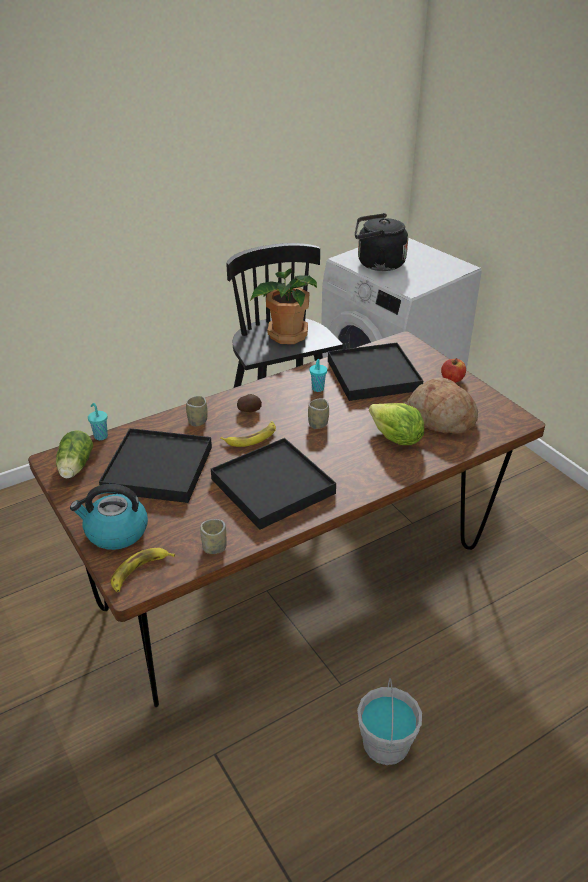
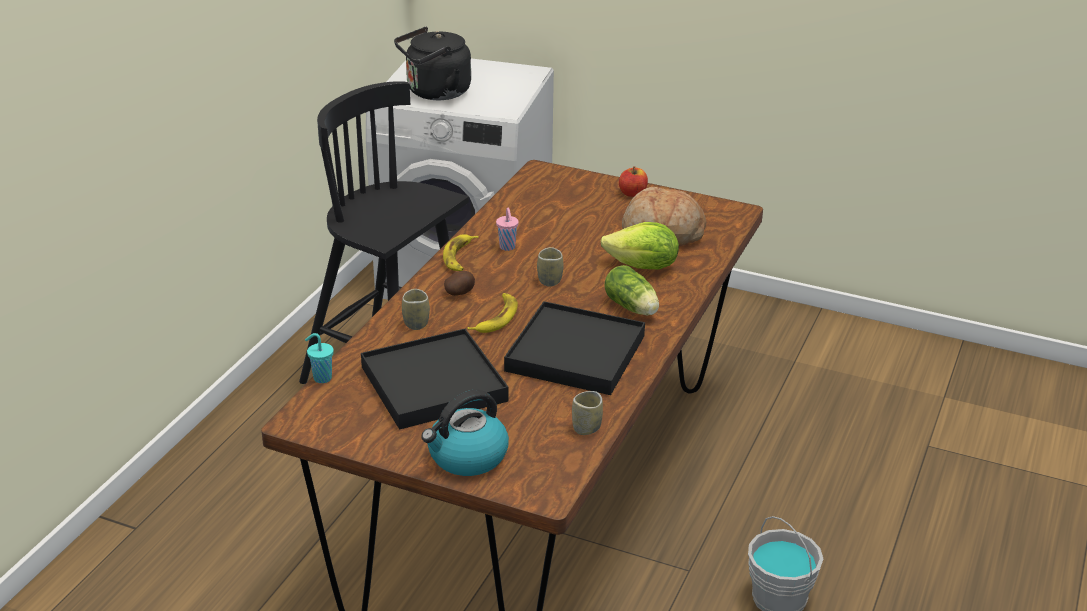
camera: 35 degrees left, 5 degrees down
lettuce [56,430,93,478] -> lettuce moved to [604,265,659,316]
banana [111,548,175,592] -> banana moved to [443,234,478,271]
potted plant [250,268,317,344] -> none
turquoise cup [310,359,327,392] -> pink cup [496,208,519,251]
black tray [328,343,423,401] -> none

